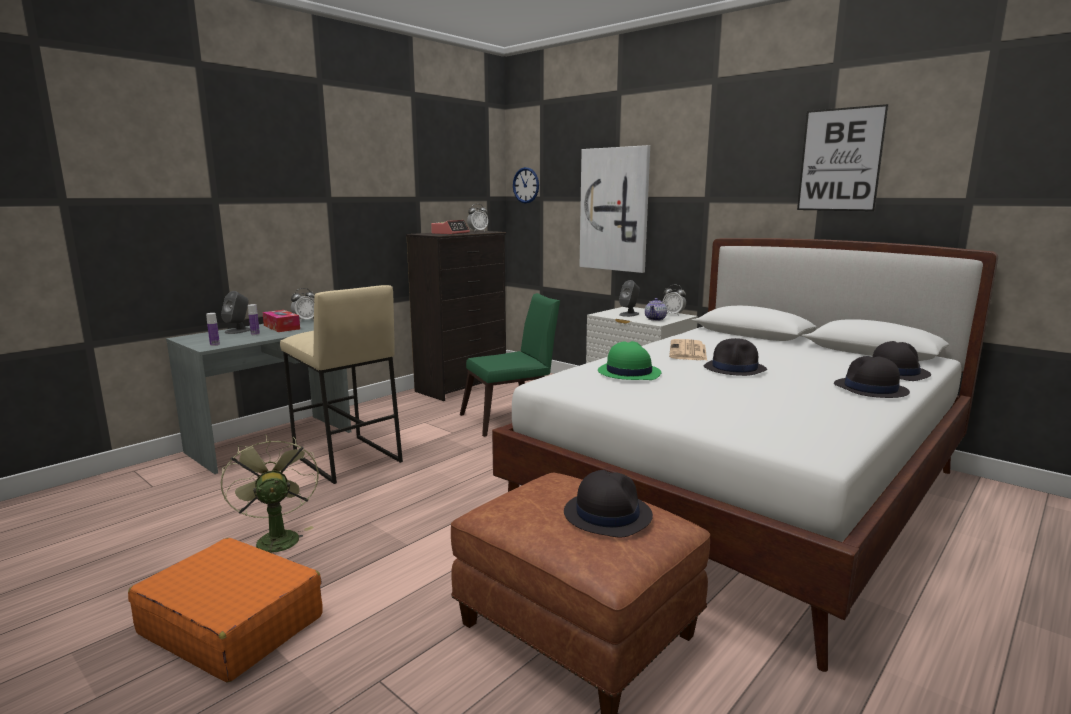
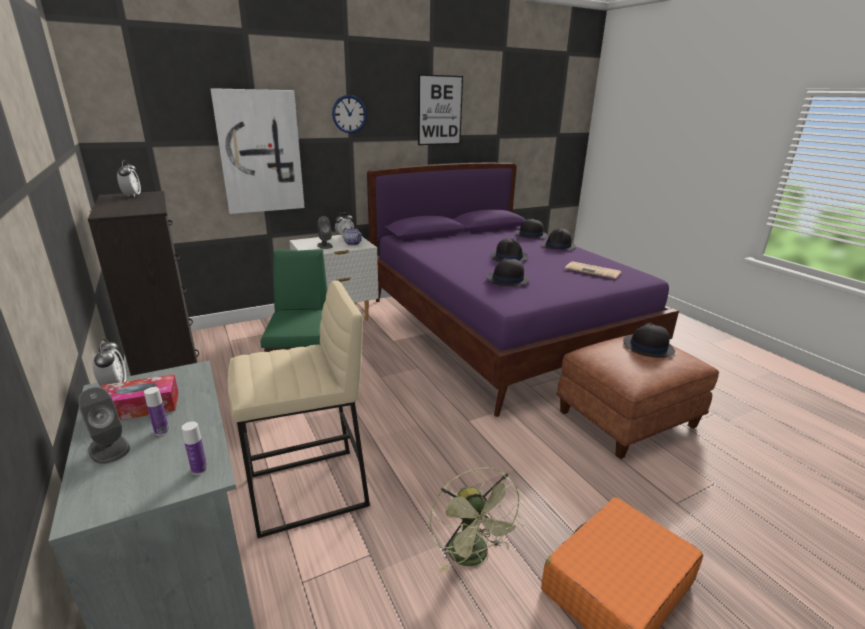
camera: 70 degrees left, 10 degrees up
green fan [221,434,319,553] -> green fan turned 105 degrees counterclockwise [429,468,525,573]
alarm clock [431,220,470,235] -> none
white bed [492,238,998,672] -> purple bed [367,163,679,417]
wall clock [513,167,539,204] -> wall clock moved to [332,95,367,133]
green hat [598,341,661,380] -> black hat [486,258,530,286]
newspaper [669,339,707,360] -> newspaper moved to [565,261,622,279]

